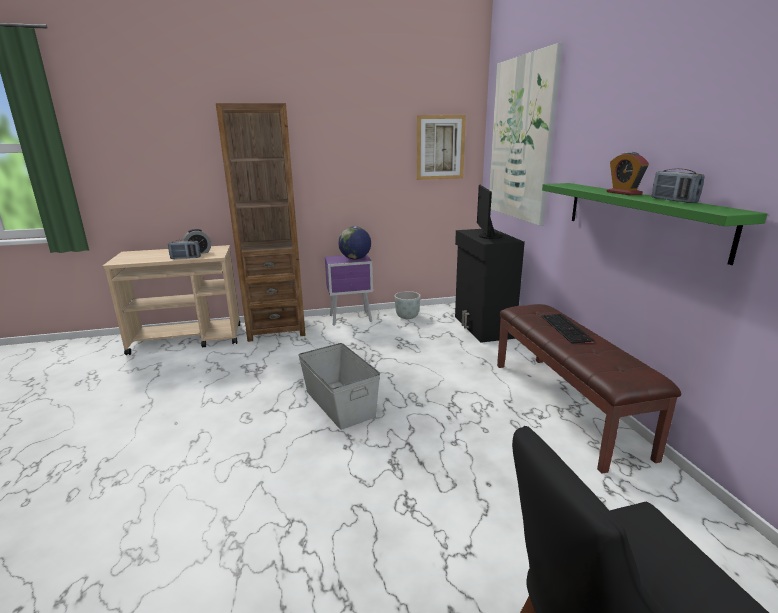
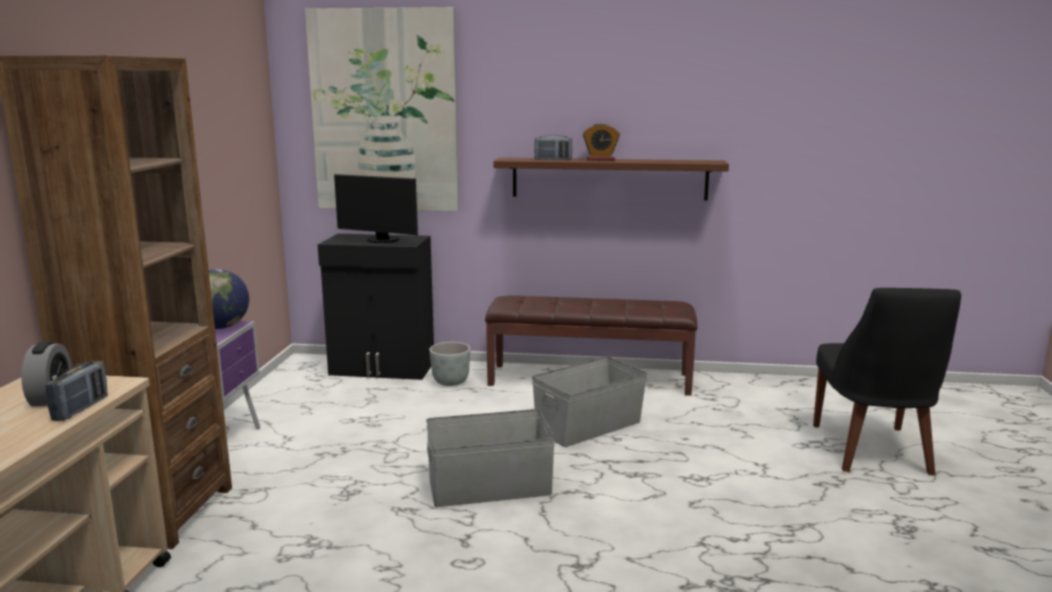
camera: 70 degrees left, 5 degrees down
grey planter [395,291,421,319] -> grey planter moved to [429,342,470,386]
picture [416,115,466,180] -> none
keyboard [541,314,594,344] -> none
green shelf [542,183,767,265] -> brown shelf [493,158,729,200]
radio [652,168,705,203] -> radio moved to [534,135,572,160]
none -> grey storage box [532,357,647,447]

